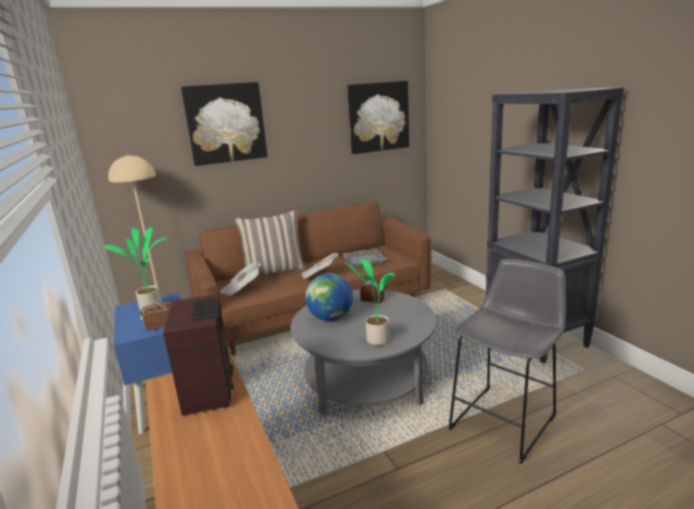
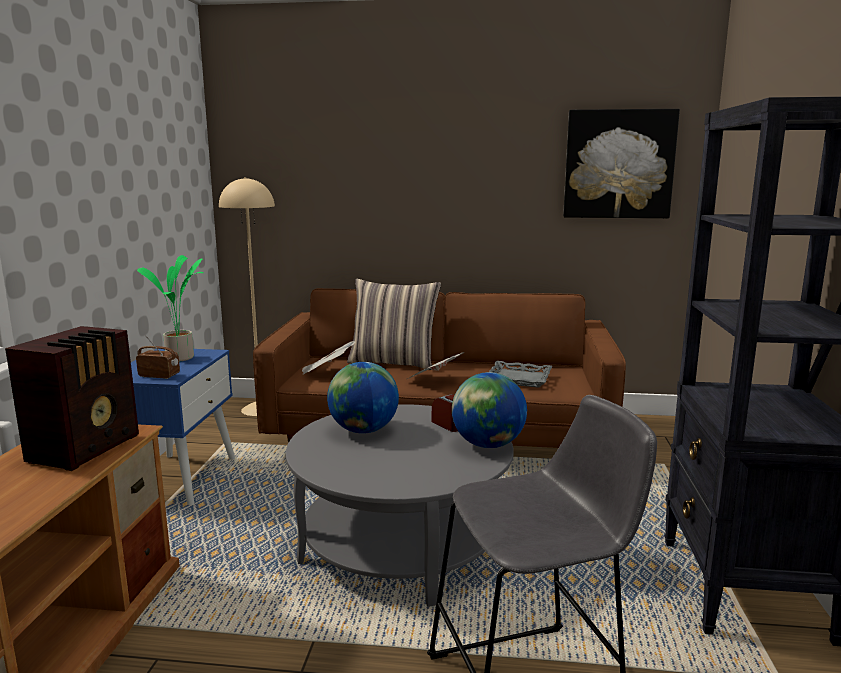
camera: 30 degrees right, 5 degrees down
picture [181,82,268,166] -> none
potted plant [344,259,395,345] -> none
none -> globe [452,372,527,448]

